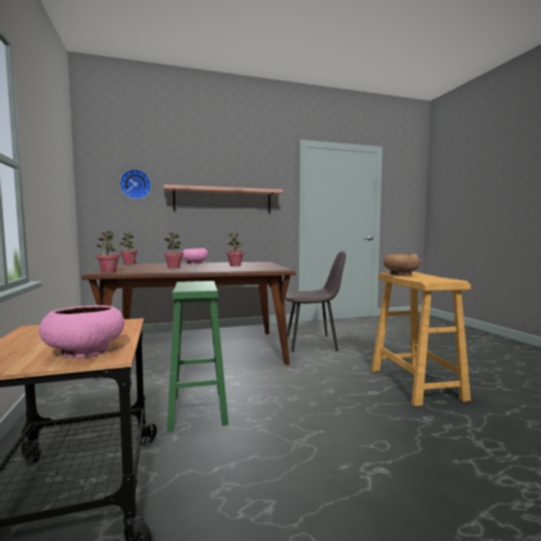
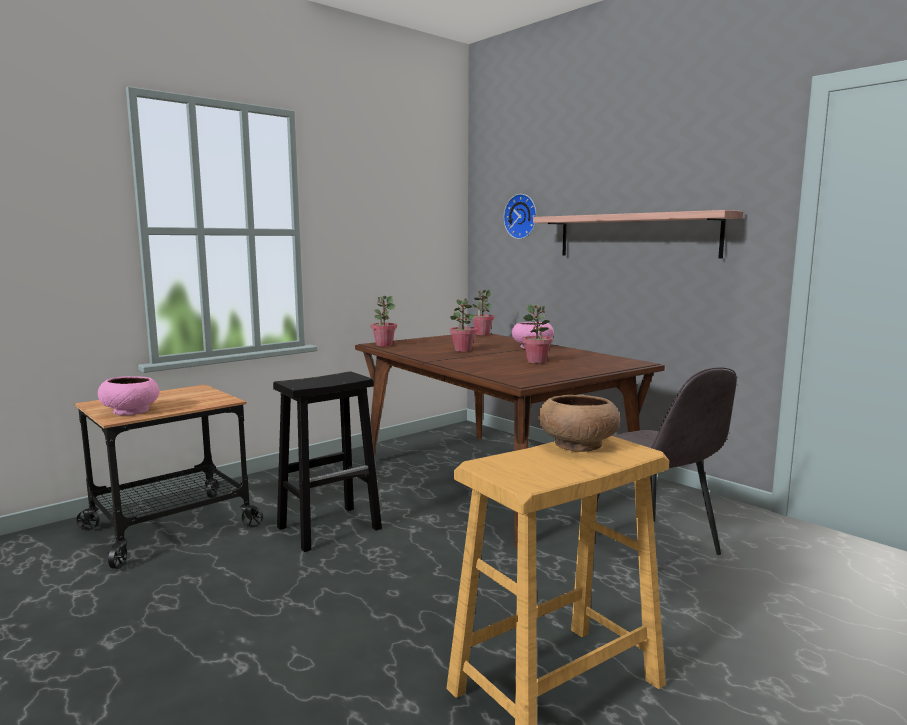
camera: 65 degrees right, 5 degrees up
green stool [167,281,228,432] -> black stool [273,371,382,552]

